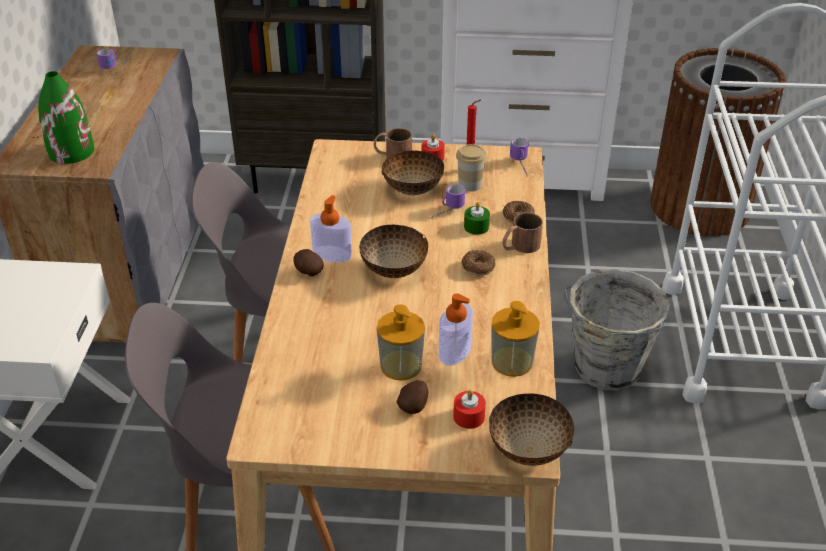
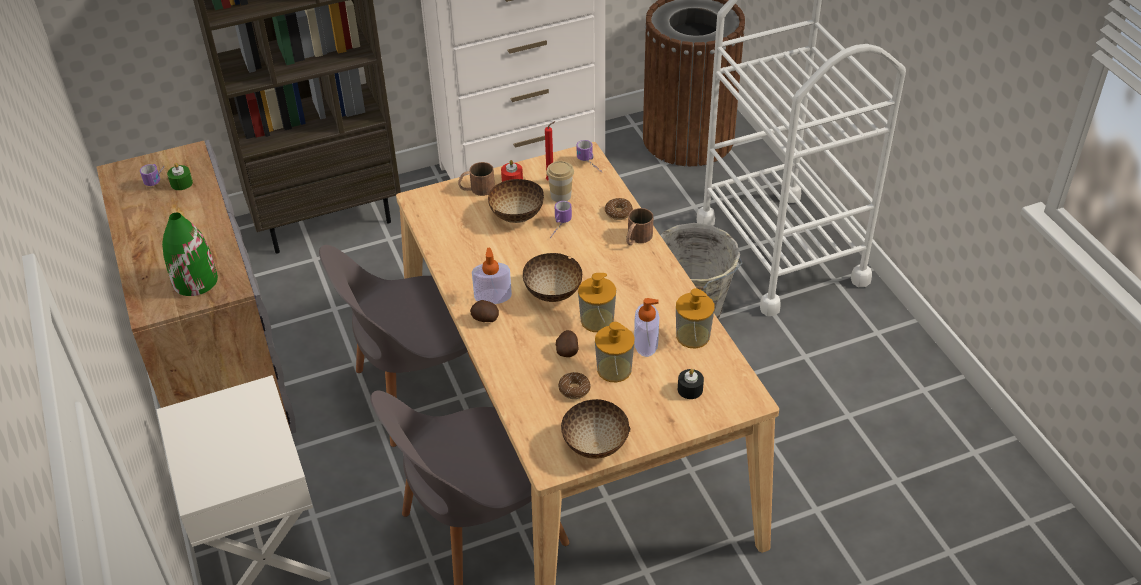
camera: 25 degrees left, 5 degrees up
potato [397,380,428,414] -> potato moved to [556,330,578,357]
red candle [453,390,486,429] -> black candle [678,369,704,399]
donut [461,250,495,276] -> donut moved to [558,372,591,399]
green candle [464,202,490,235] -> green candle moved to [167,163,193,190]
bowl [489,393,574,466] -> bowl moved to [561,399,630,459]
none -> soap dispenser [578,273,616,332]

